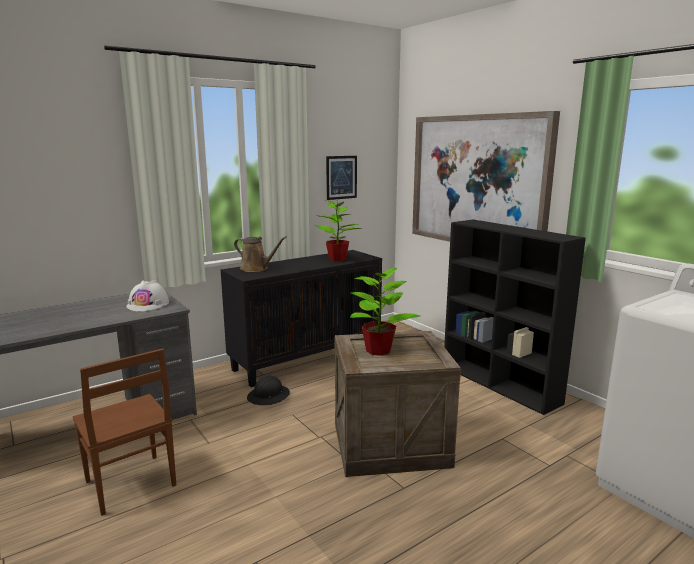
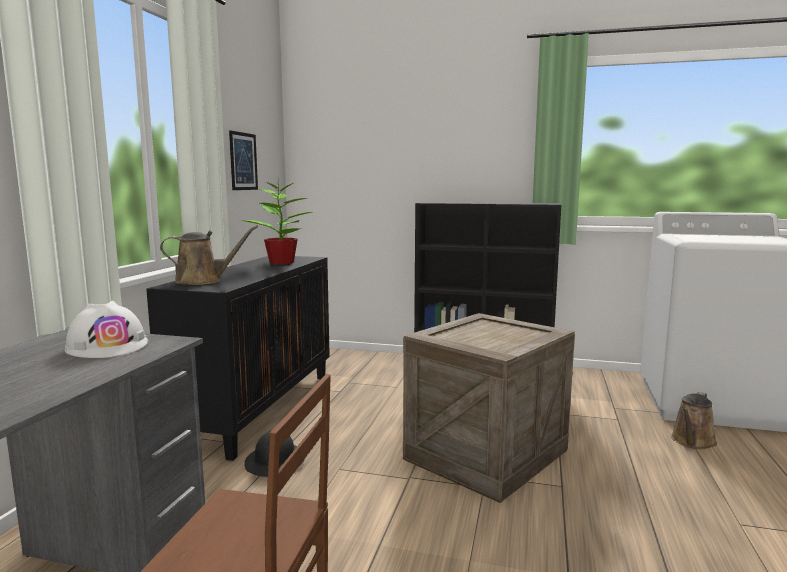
camera: 40 degrees left, 5 degrees down
potted plant [350,264,421,356] -> none
picture [412,111,560,242] -> none
none -> brown watering can [671,392,717,449]

